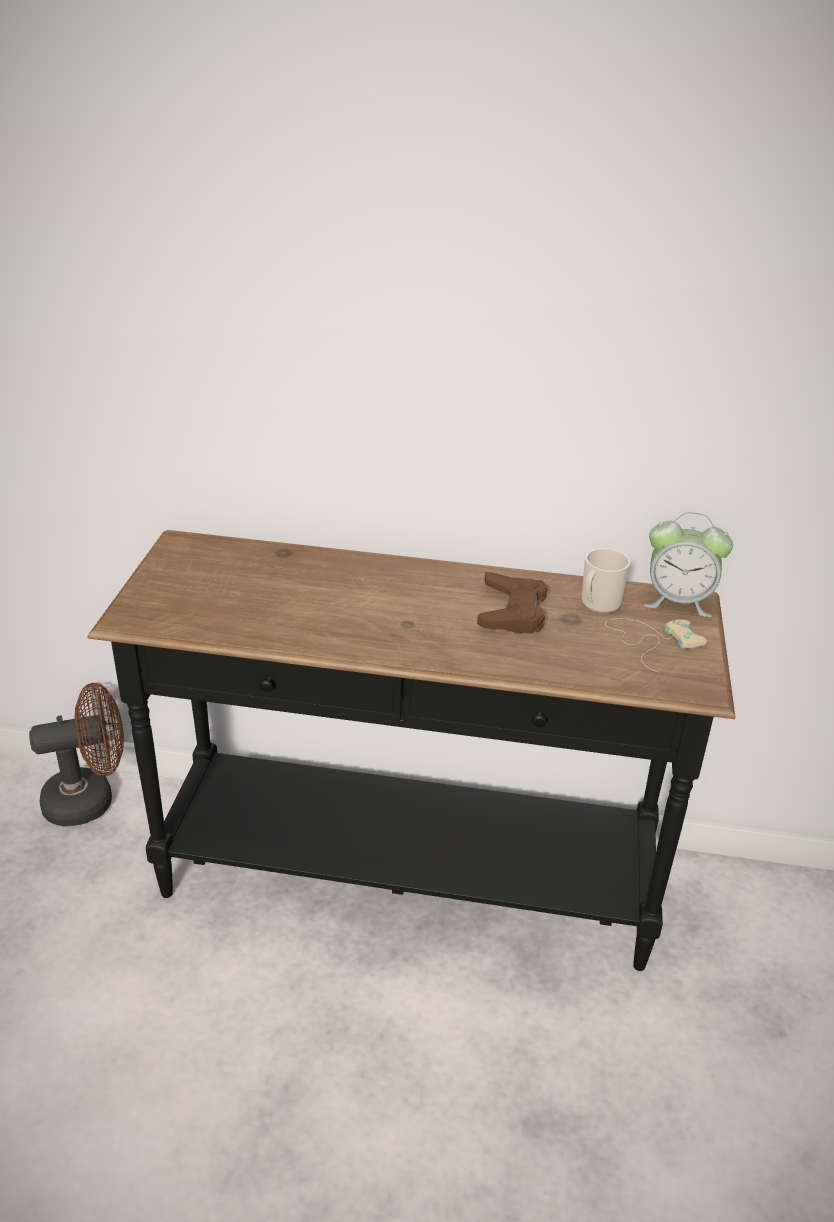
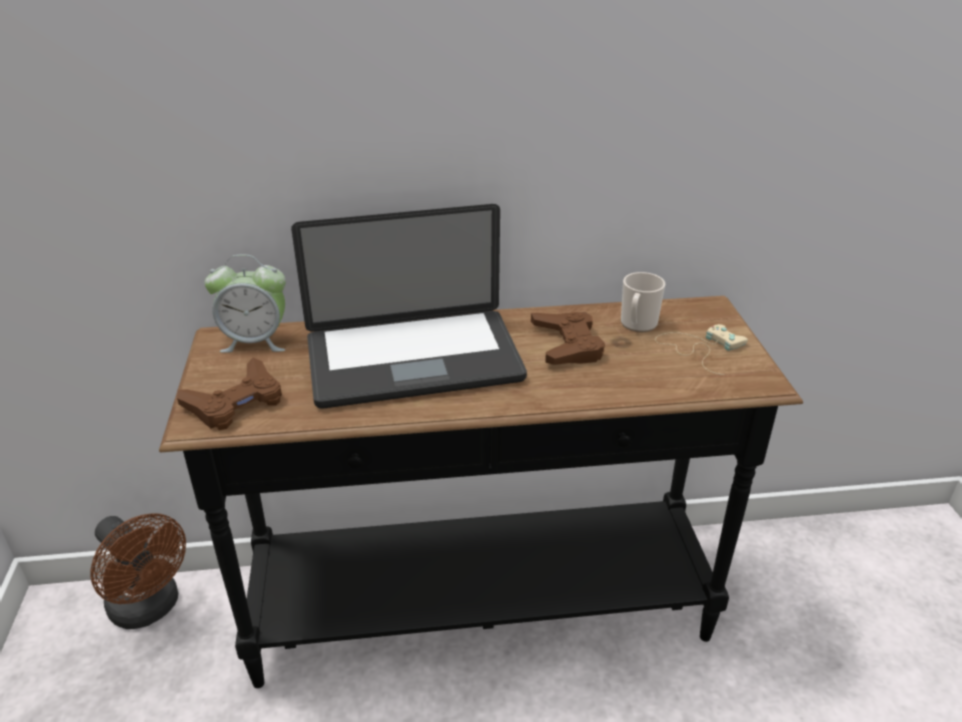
camera: 15 degrees left, 0 degrees up
brown fan [29,683,124,827] -> brown fan turned 75 degrees clockwise [90,513,186,629]
alarm clock [644,512,733,617] -> alarm clock moved to [205,254,286,353]
none -> brown game controller [177,358,282,430]
none -> laptop [291,204,527,409]

